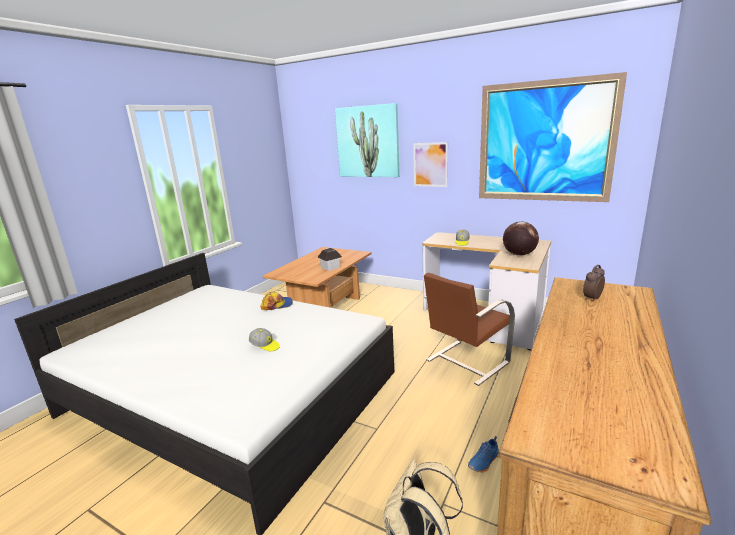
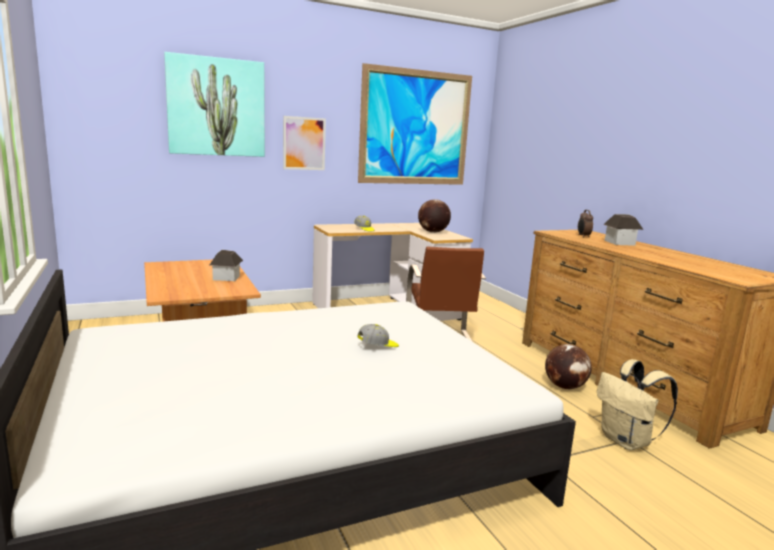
camera: 55 degrees left, 5 degrees down
cap [260,292,293,310] -> none
blue shoe [468,436,499,472] -> globe [545,344,592,389]
none -> toy house [603,214,644,246]

